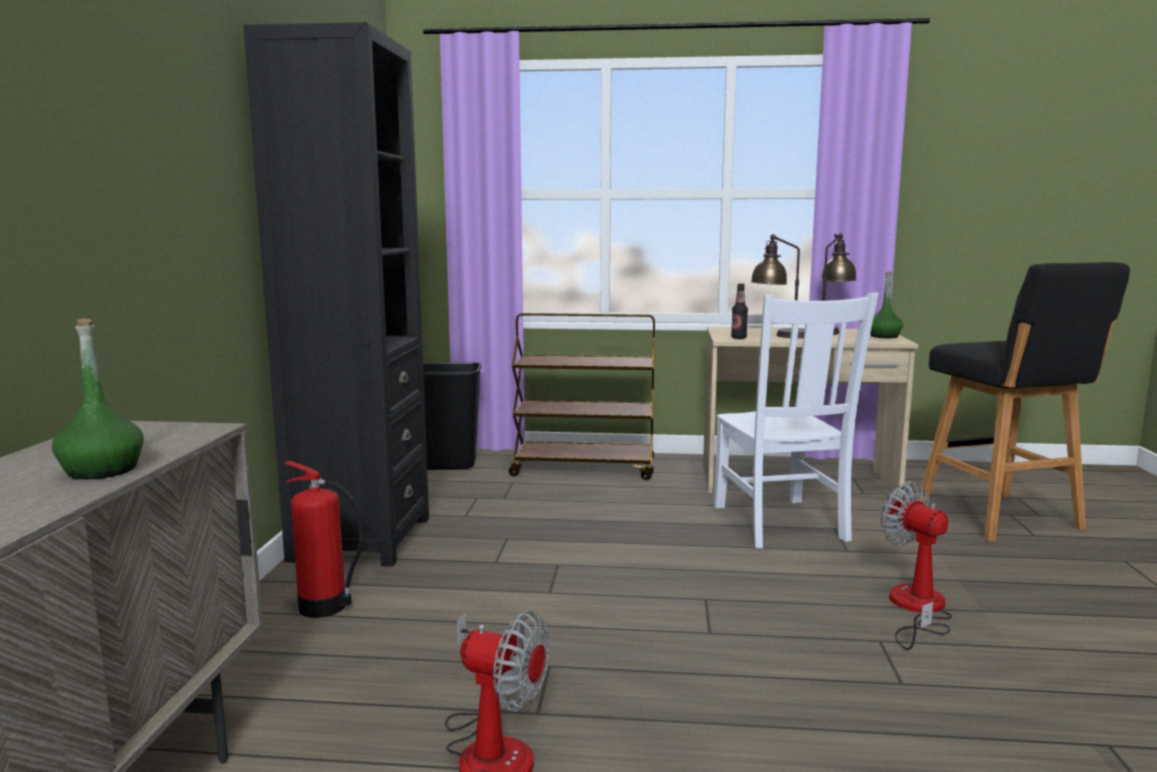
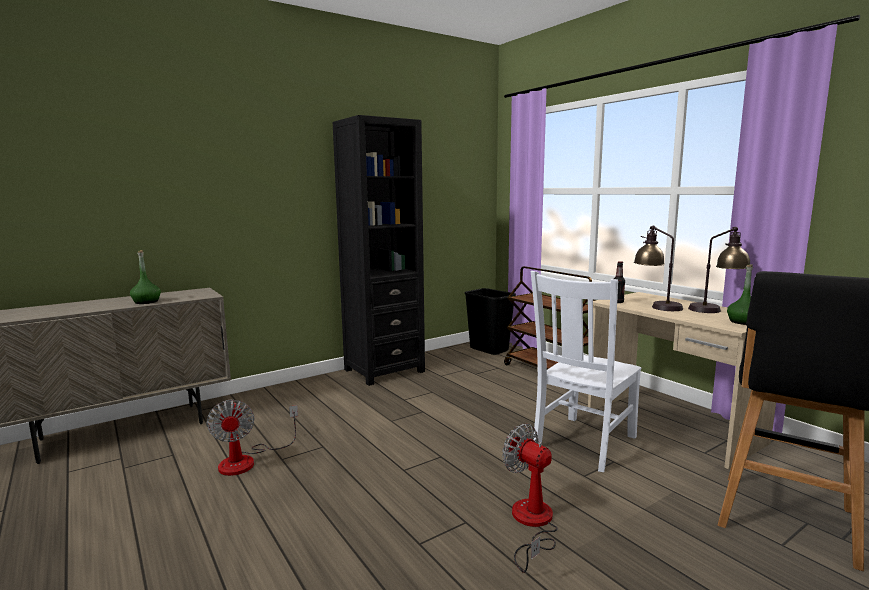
camera: 50 degrees right, 0 degrees up
fire extinguisher [284,461,364,618] -> none
fan [880,482,952,650] -> fan turned 60 degrees counterclockwise [502,424,558,573]

